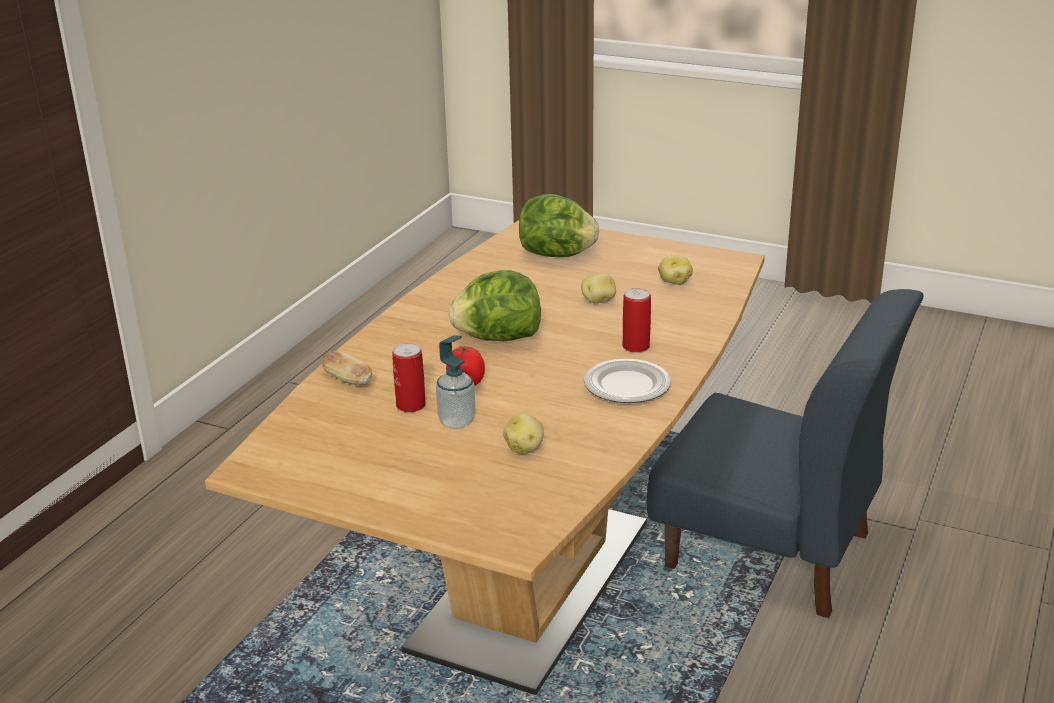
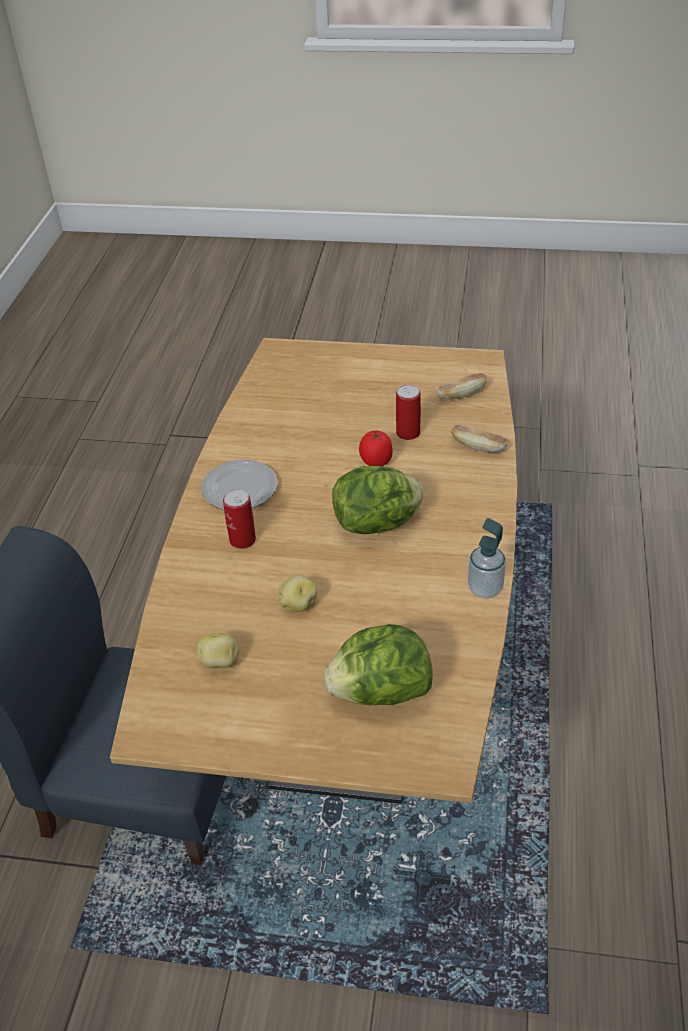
camera: 165 degrees right, 15 degrees up
soap dispenser [436,336,476,429] -> soap dispenser moved to [468,518,506,598]
potato [503,414,544,454] -> none
none -> bread [437,373,487,400]

